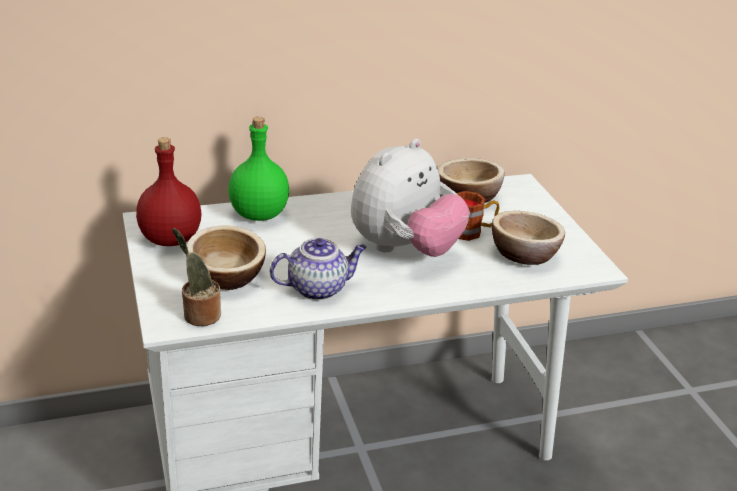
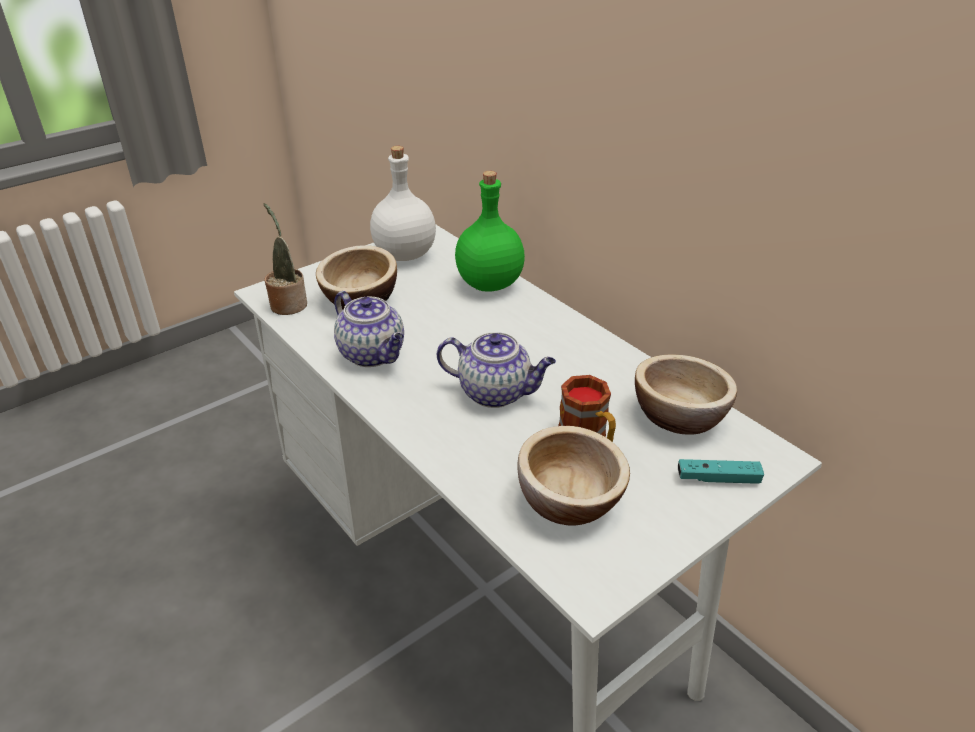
camera: 70 degrees right, 5 degrees up
red bottle [136,137,201,246] -> white bottle [370,146,436,261]
plush toy [351,139,470,257] -> teapot [437,332,556,408]
none -> turquoise game controller [678,459,764,484]

